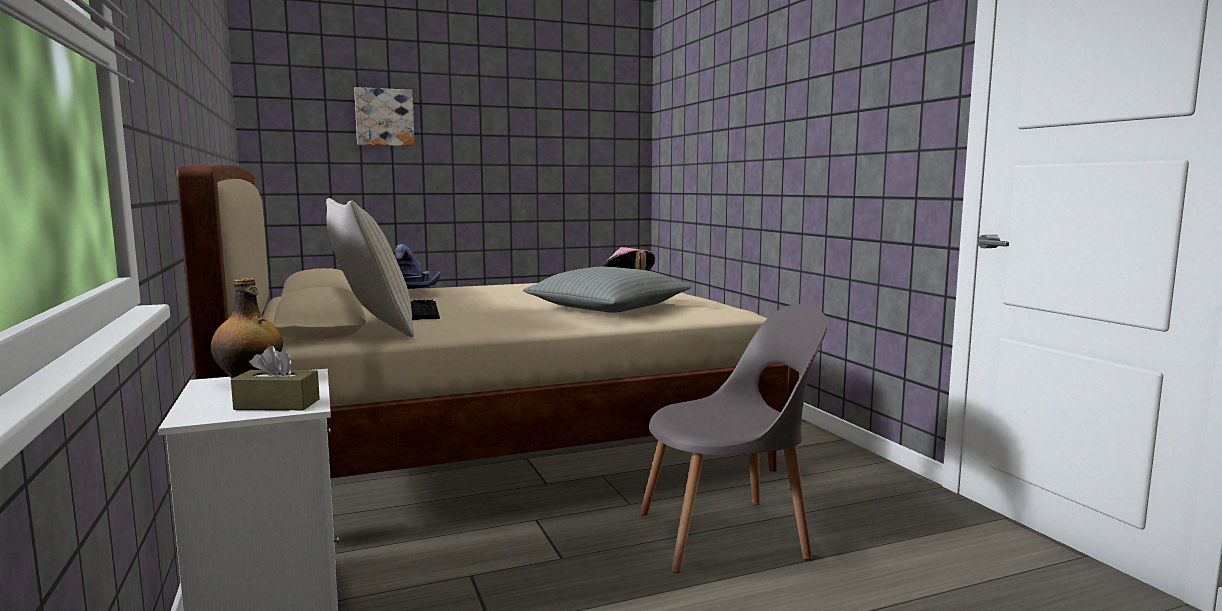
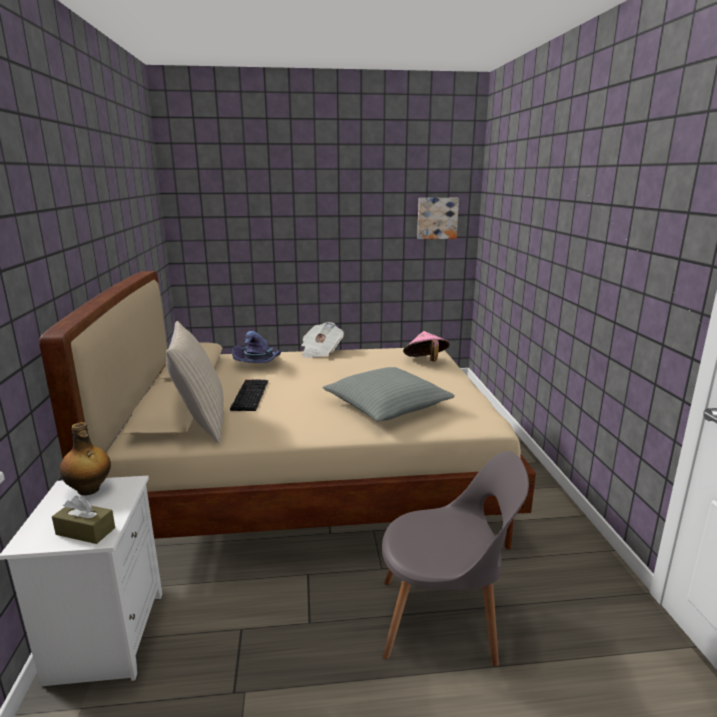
camera: 15 degrees right, 10 degrees up
picture [354,87,415,146] -> picture moved to [417,198,459,239]
none -> newspaper [301,322,344,358]

